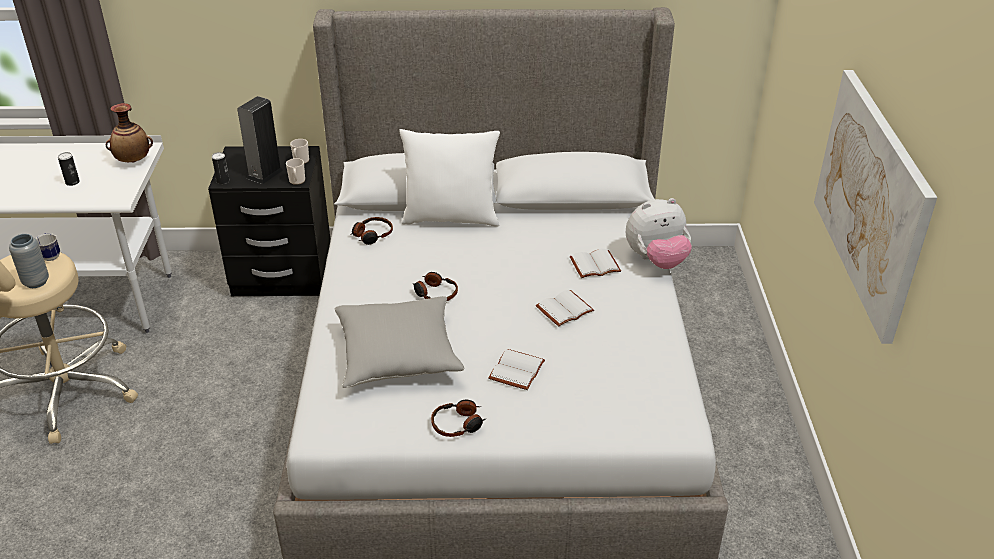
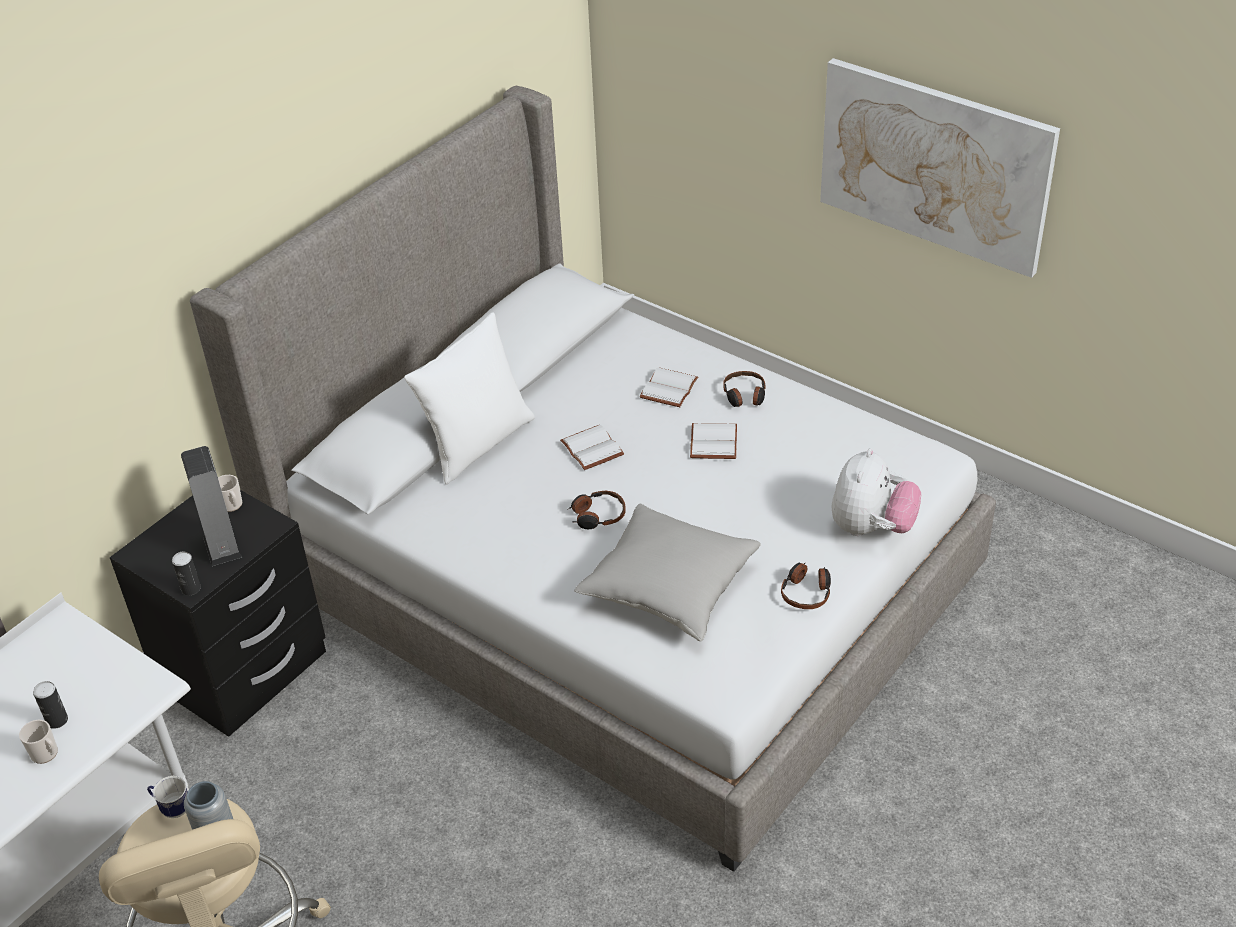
camera: 50 degrees left, 5 degrees up
vase [106,103,153,162] -> none
mug [286,158,305,185] -> mug moved to [19,720,58,764]
headphones [351,217,393,245] -> headphones moved to [723,371,765,407]
white book [488,349,545,390] -> white book moved to [560,425,624,470]
plush toy [626,198,692,269] -> plush toy moved to [831,448,922,536]

